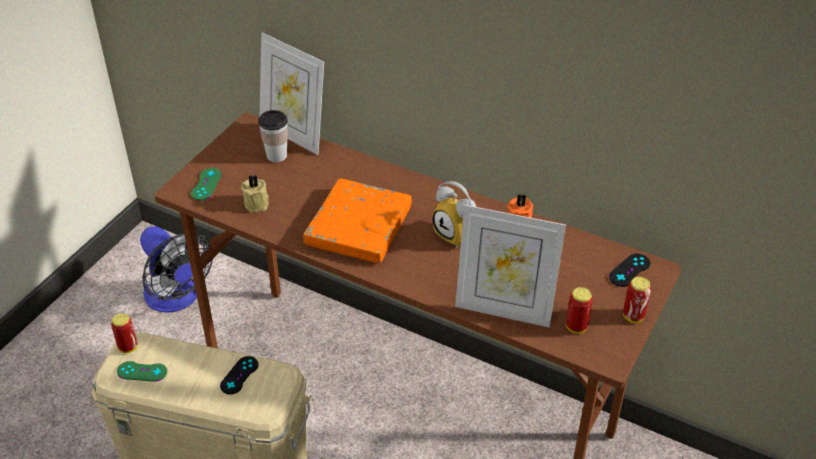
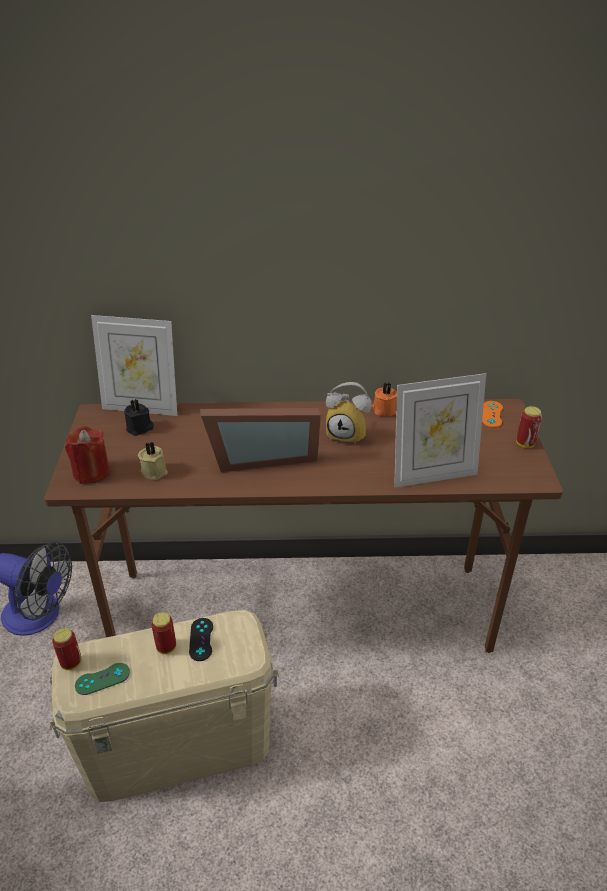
camera: 30 degrees left, 5 degrees down
green game controller [191,168,222,201] -> red candle [65,426,110,484]
cup [259,110,288,162] -> black candle [124,399,154,436]
orange book [303,178,412,263] -> picture frame [200,408,321,472]
can [566,287,593,334] -> can moved to [151,612,176,654]
black game controller [609,253,650,287] -> orange game controller [482,401,503,428]

